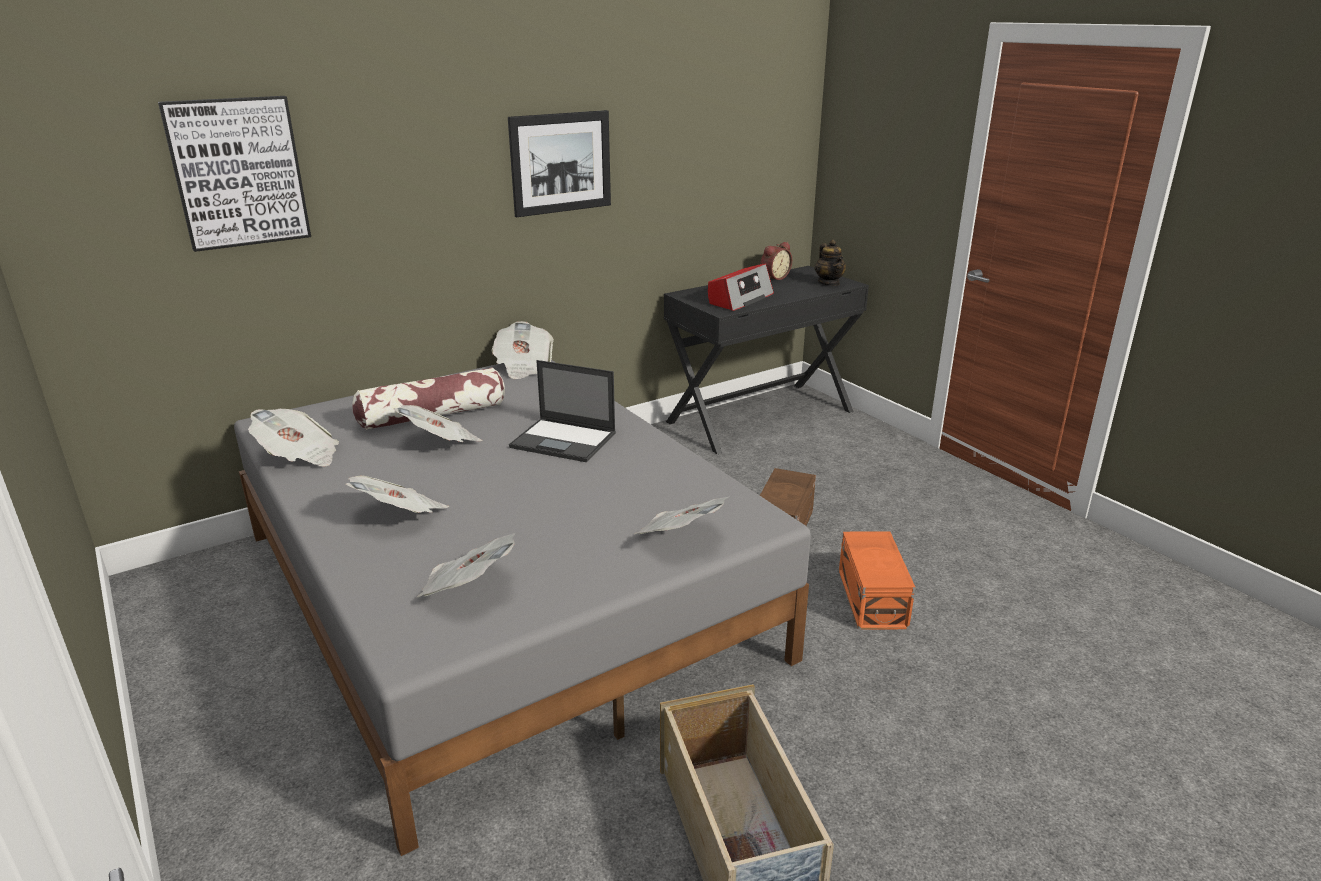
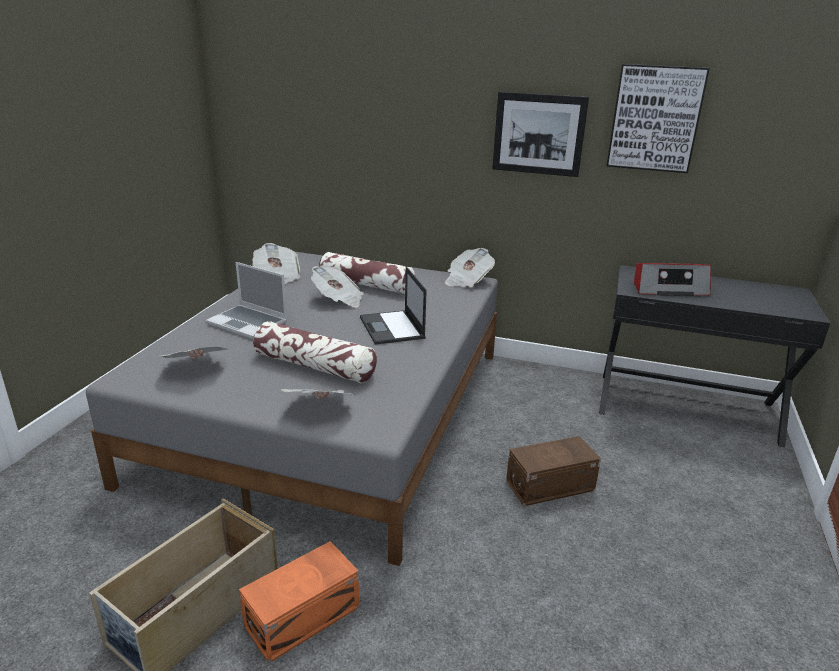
camera: 50 degrees right, 0 degrees up
picture [158,96,311,252] -> picture moved to [606,64,710,173]
newspaper [345,476,449,513] -> laptop [206,262,288,339]
alarm clock [760,242,792,280] -> none
teapot [815,239,846,286] -> none
orange storage box [839,531,916,630] -> orange storage box moved to [239,541,359,663]
none -> pillow [253,321,377,383]

